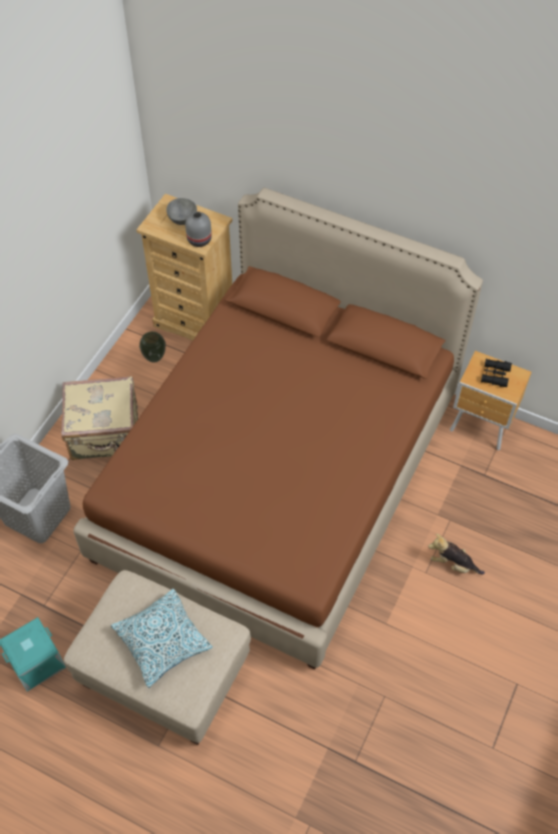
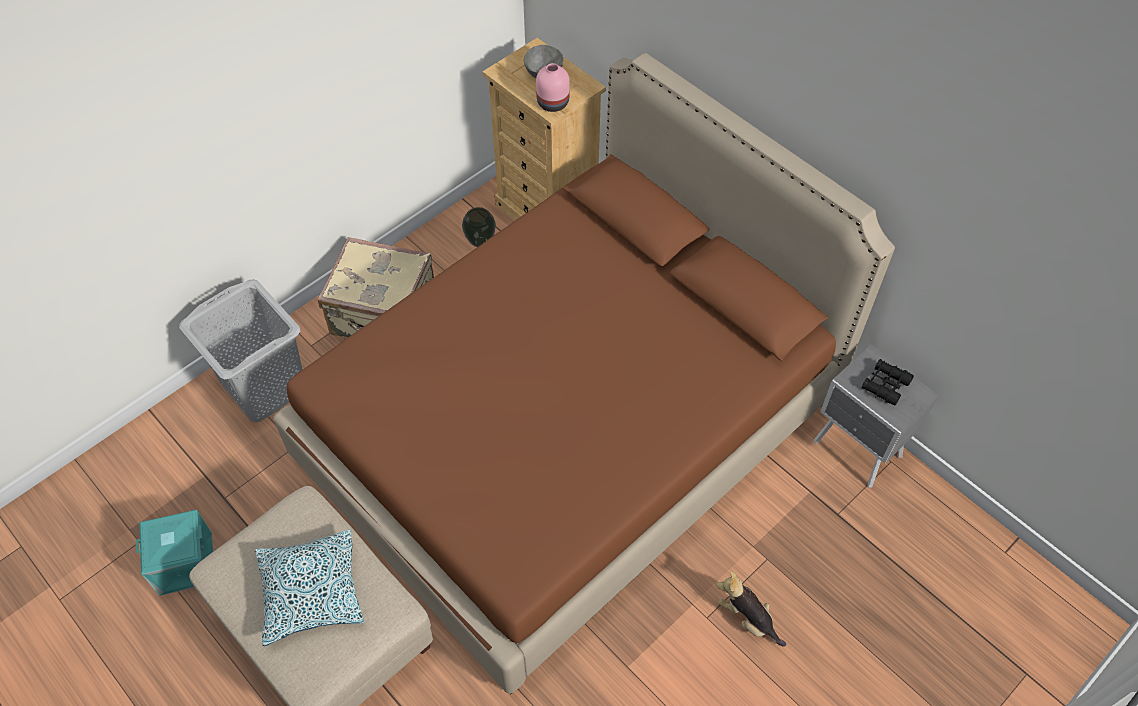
camera: 20 degrees right, 0 degrees up
grey vase [185,211,212,247] -> pink vase [536,63,570,112]
brown nightstand [450,351,532,450] -> grey nightstand [814,345,939,488]

